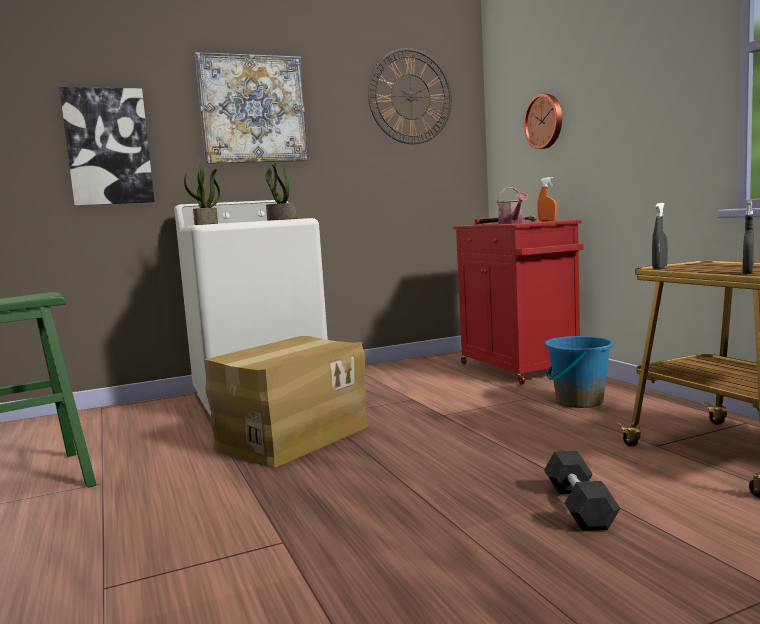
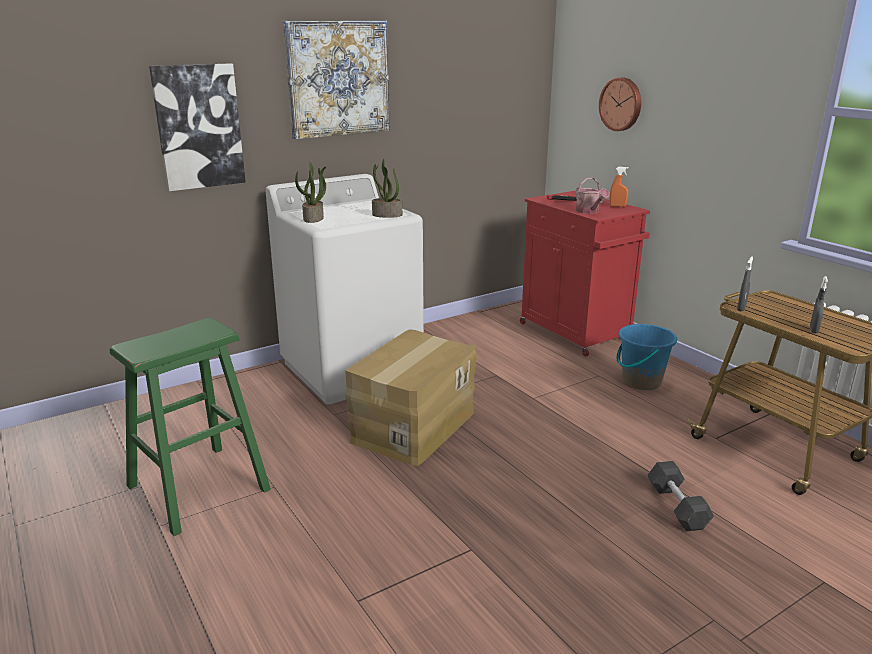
camera: 10 degrees left, 15 degrees up
wall clock [368,48,452,144] -> none

